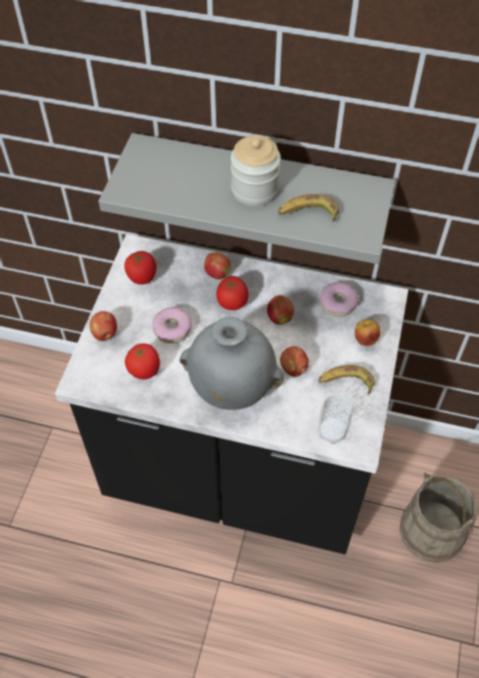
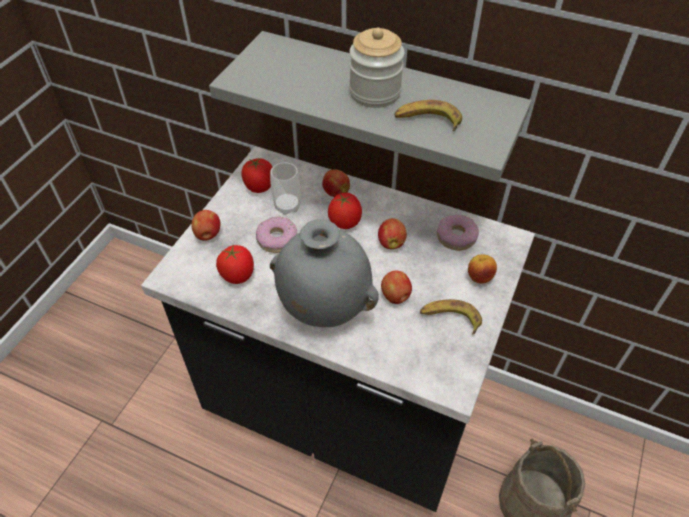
camera: 10 degrees right, 5 degrees down
cup [318,394,352,444] -> cup moved to [270,162,300,215]

